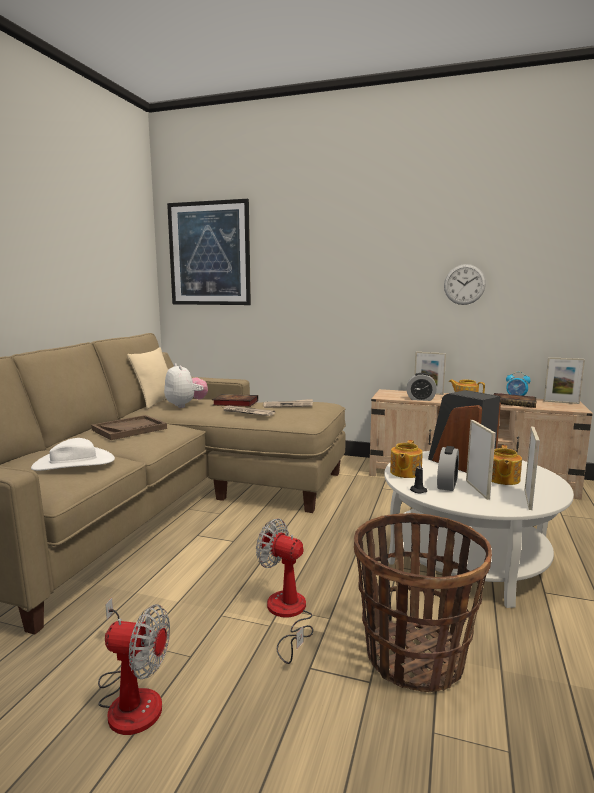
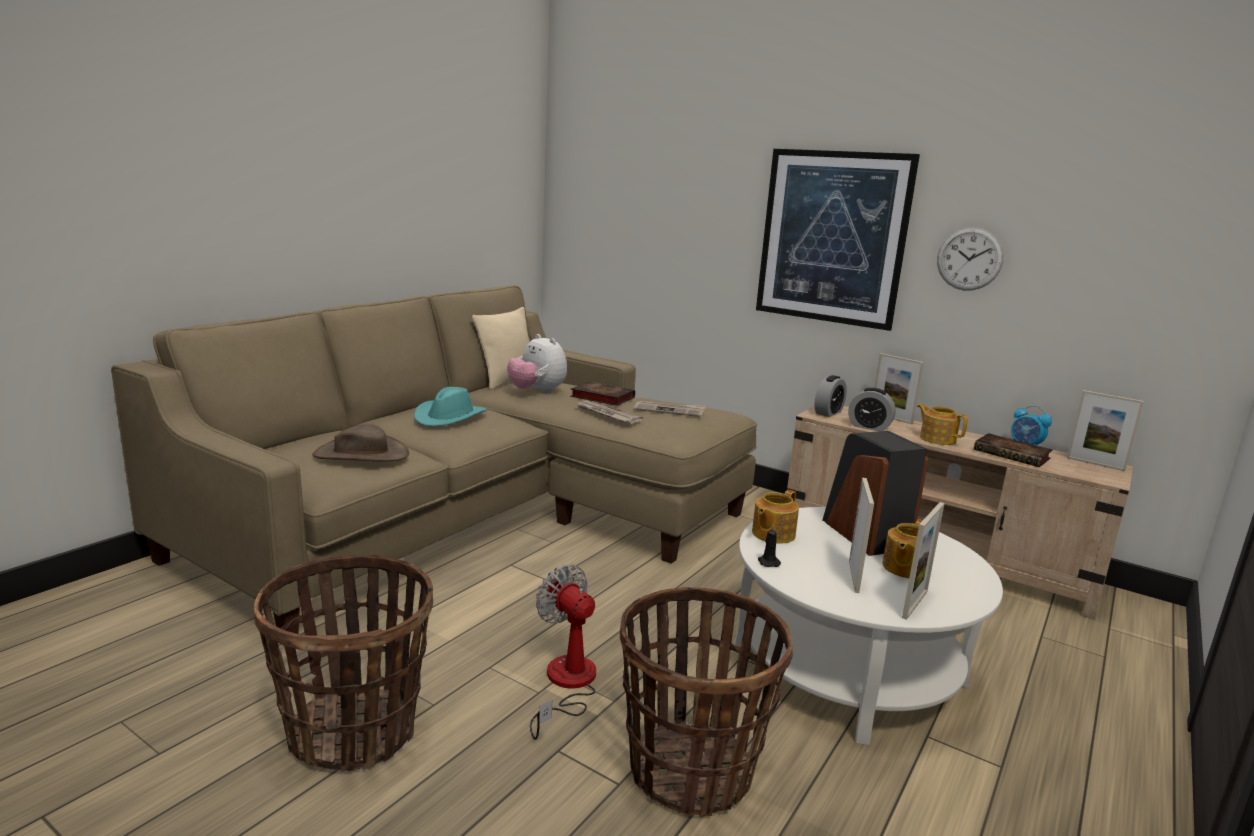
camera: 15 degrees right, 5 degrees up
white hat [31,438,115,471] -> brown hat [312,424,409,462]
brown tray [91,415,167,440] -> turquoise hat [414,387,487,427]
fan [98,598,170,735] -> basket [254,555,433,772]
plush toy [164,363,208,408] -> plush toy turned 150 degrees clockwise [507,334,567,394]
picture [167,199,251,305] -> picture moved to [756,149,920,331]
alarm clock [437,446,459,491] -> alarm clock moved to [814,375,847,417]

